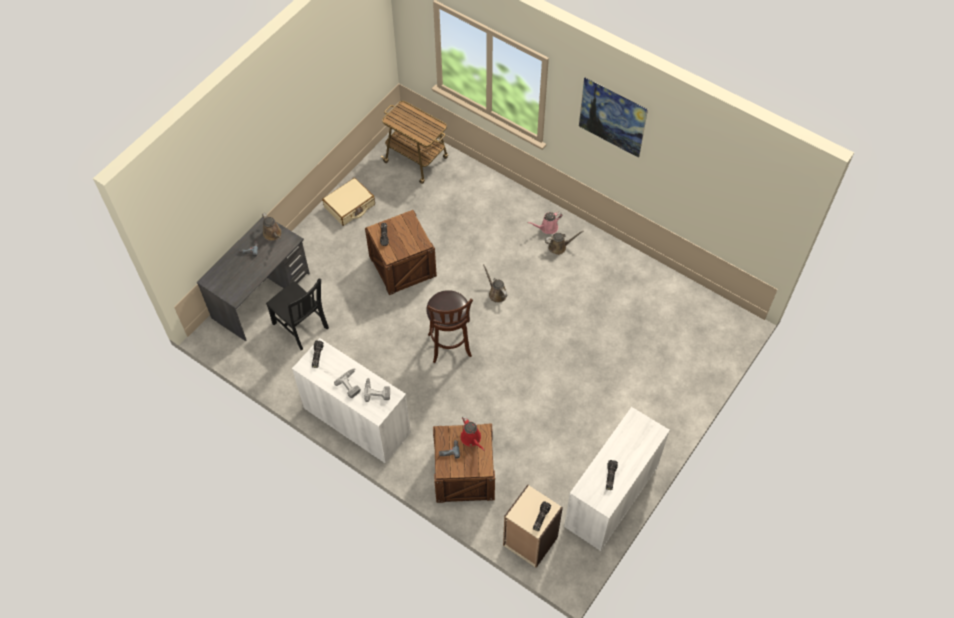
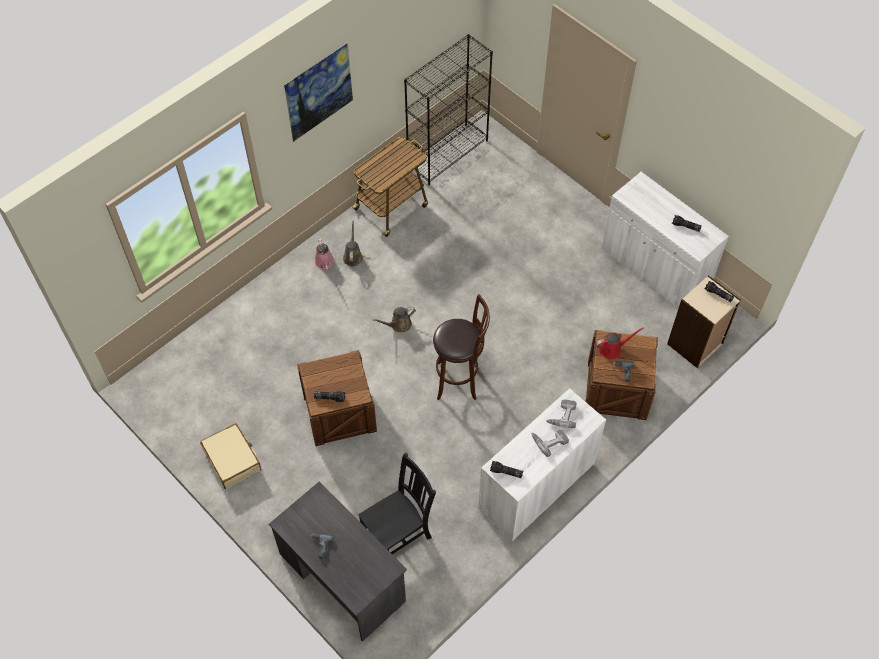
camera: 80 degrees left, 0 degrees up
brown watering can [262,213,282,241] -> none
cart [381,101,448,184] -> cart moved to [351,137,428,237]
none -> black bookcase [404,34,493,185]

